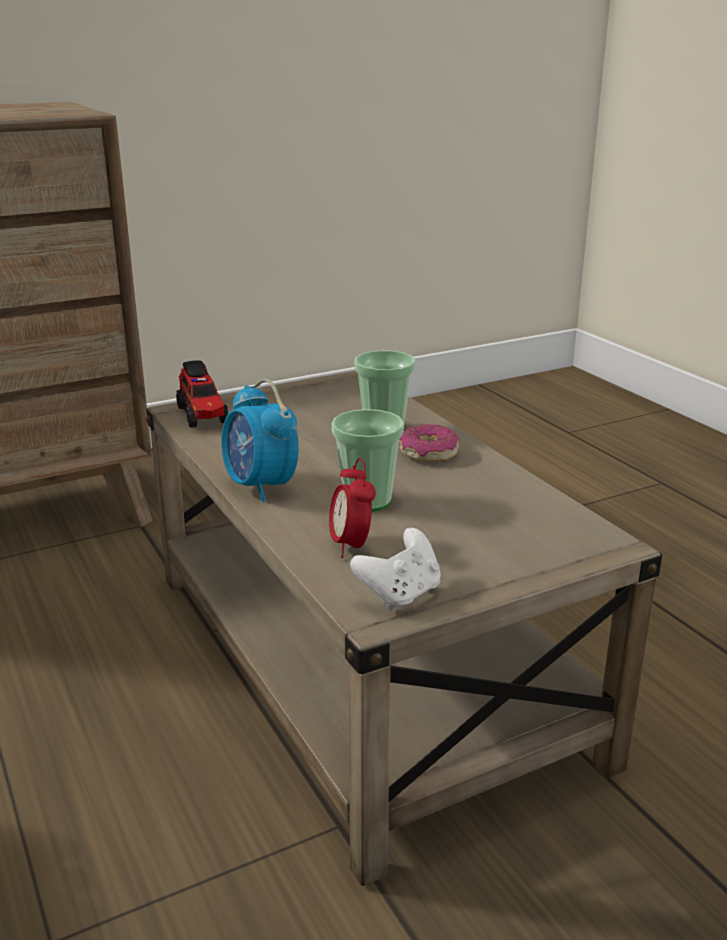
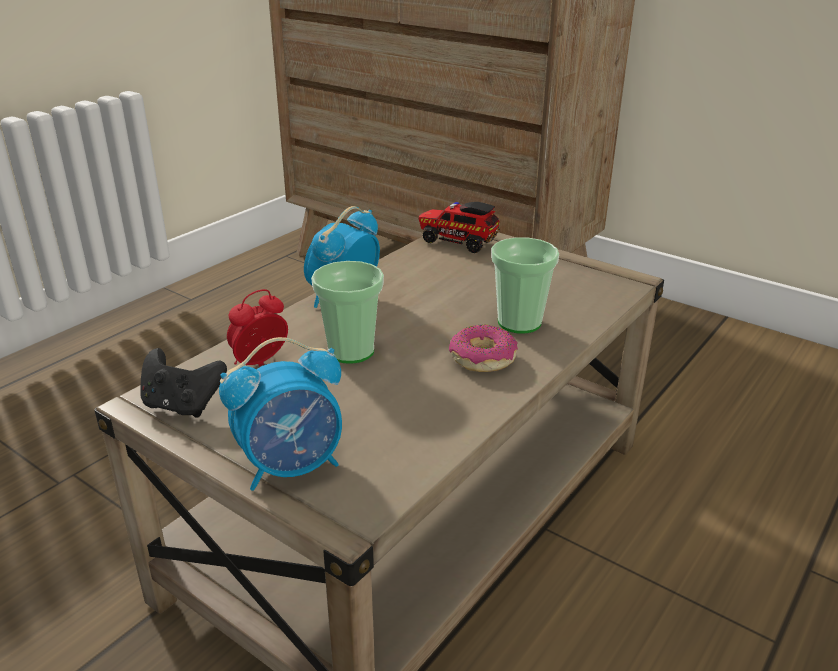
camera: 65 degrees right, 5 degrees up
toy truck [176,361,228,428] -> toy truck turned 75 degrees clockwise [418,202,500,253]
white game controller [350,528,441,611] -> black game controller [140,348,227,417]
none -> alarm clock [219,337,342,491]

